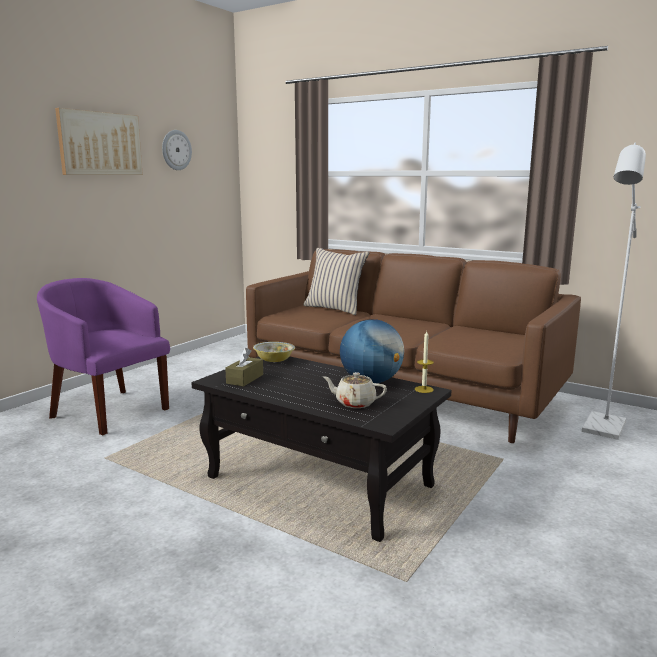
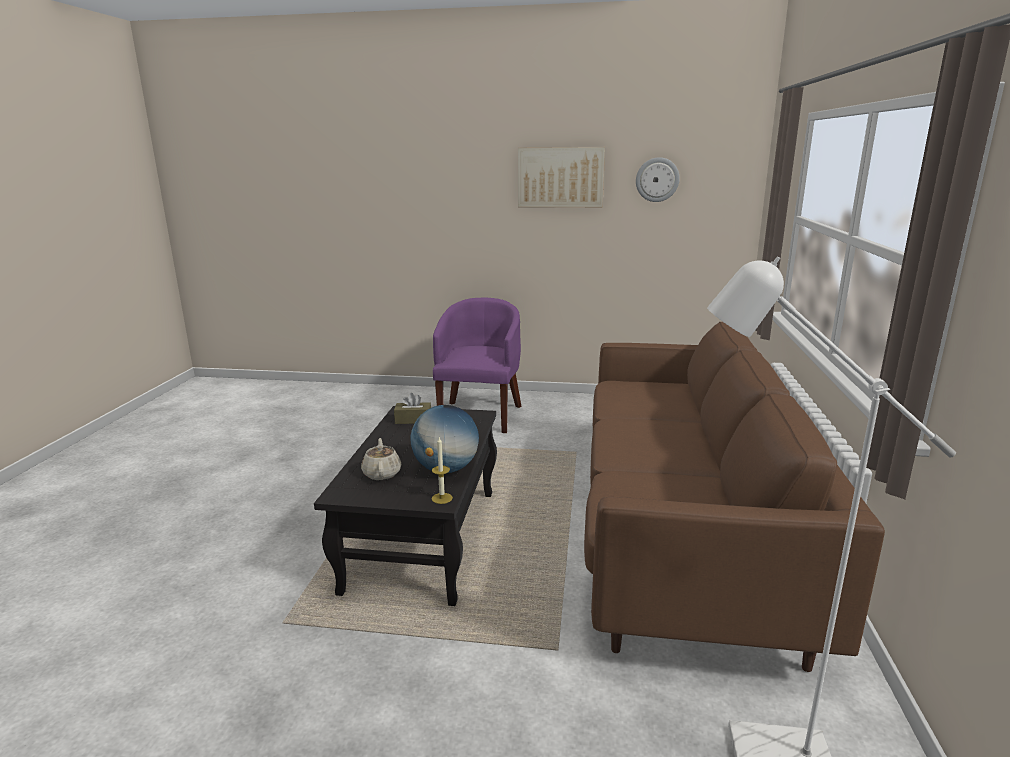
camera: 65 degrees right, 5 degrees up
bowl [253,342,295,362] -> none
beige pillow [303,248,369,315] -> none

